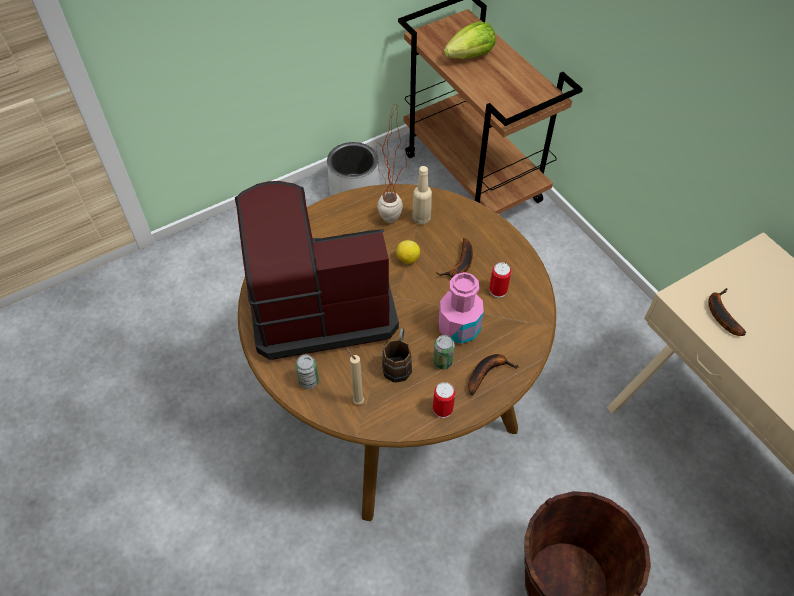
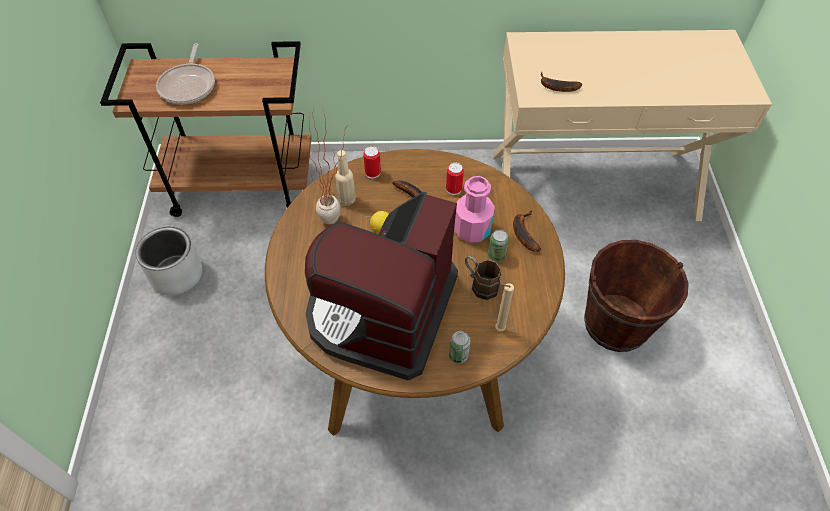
camera: 60 degrees left, 0 degrees up
can [433,382,455,418] -> can moved to [363,146,381,179]
lettuce [444,22,495,59] -> frying pan [156,43,215,104]

